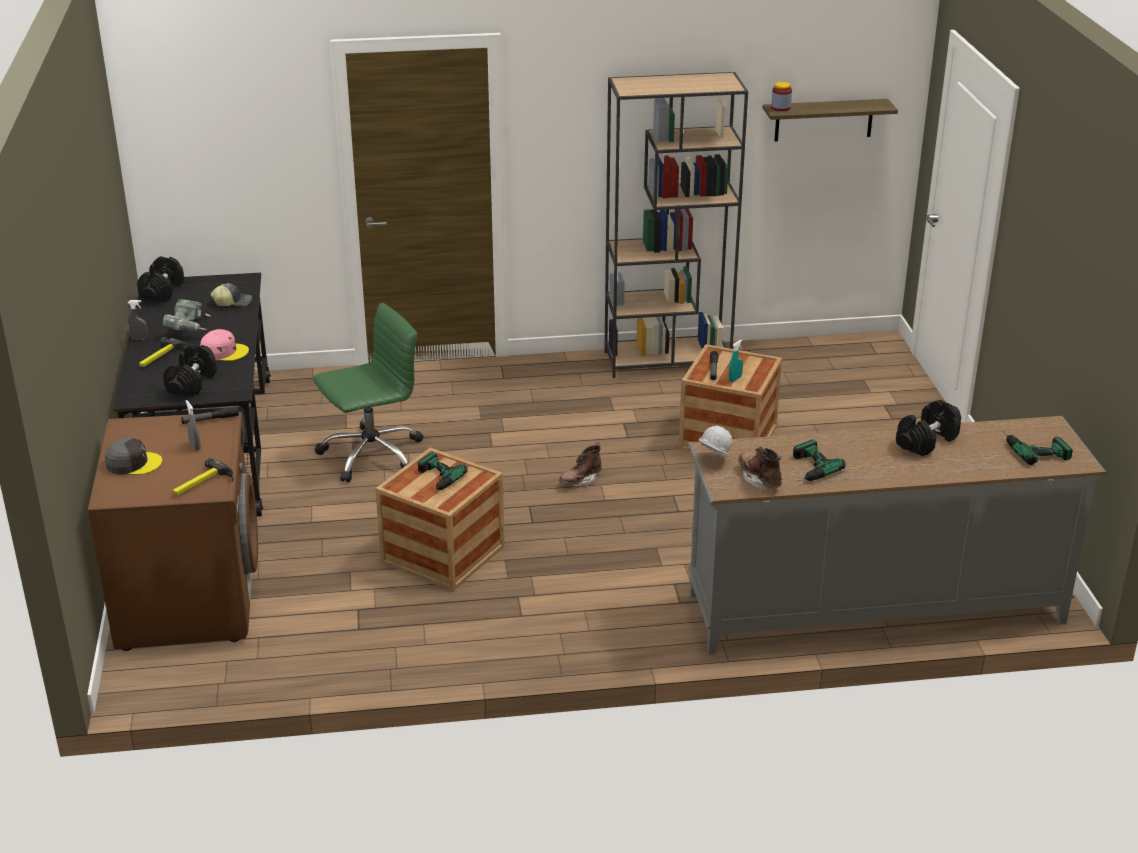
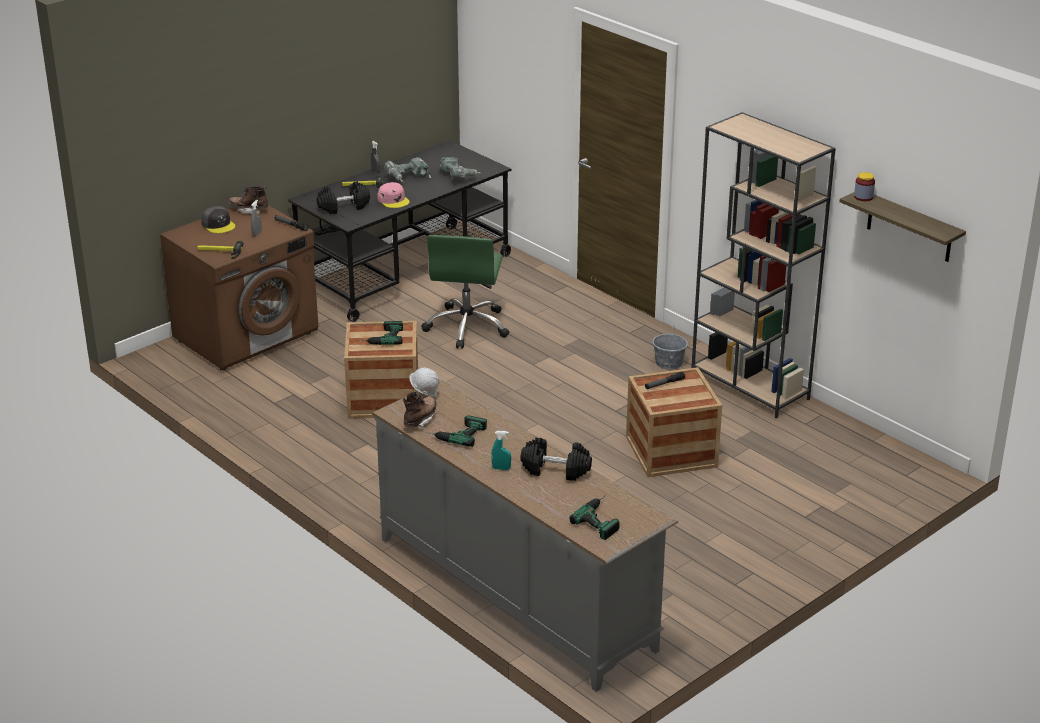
camera: 55 degrees right, 0 degrees up
black dumbbell [137,256,184,302] -> none
cap [211,283,252,306] -> power drill [439,157,480,178]
green office chair [313,303,423,483] -> green office chair turned 75 degrees clockwise [421,235,509,349]
brown boot [559,443,602,487] -> brown boot moved to [228,186,268,214]
turquoise spray bottle [729,340,743,382] -> turquoise spray bottle moved to [491,431,511,470]
none -> grey bucket [652,325,688,369]

